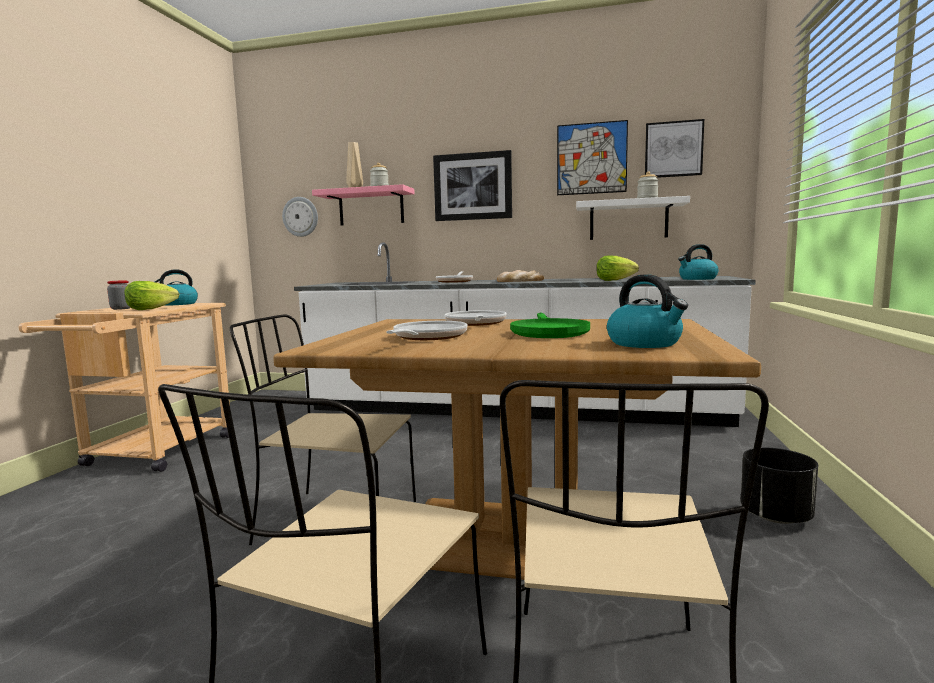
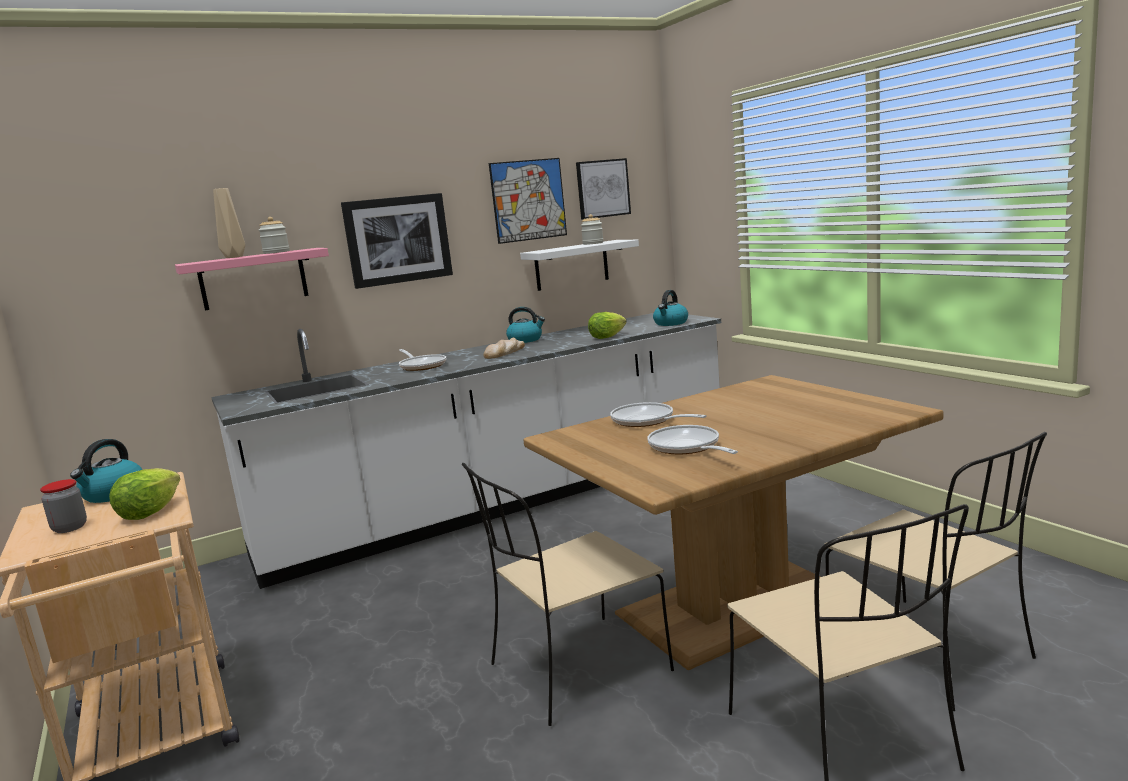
camera: 40 degrees left, 5 degrees up
wall clock [282,197,318,237] -> none
green frying pan [510,312,590,338] -> none
kettle [607,274,688,348] -> kettle moved to [506,307,545,343]
black planter [741,448,818,524] -> none

